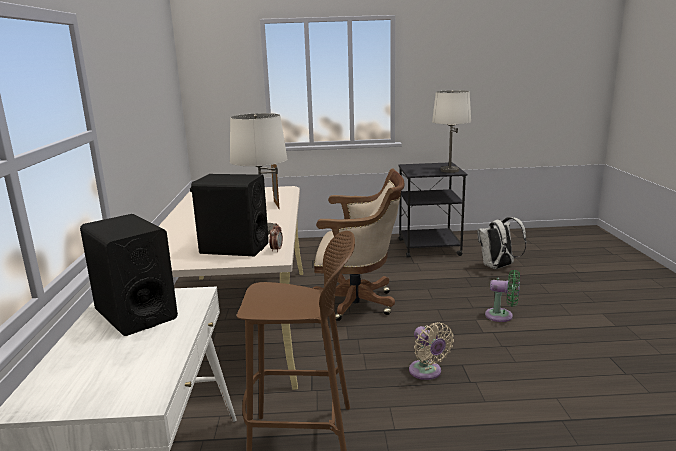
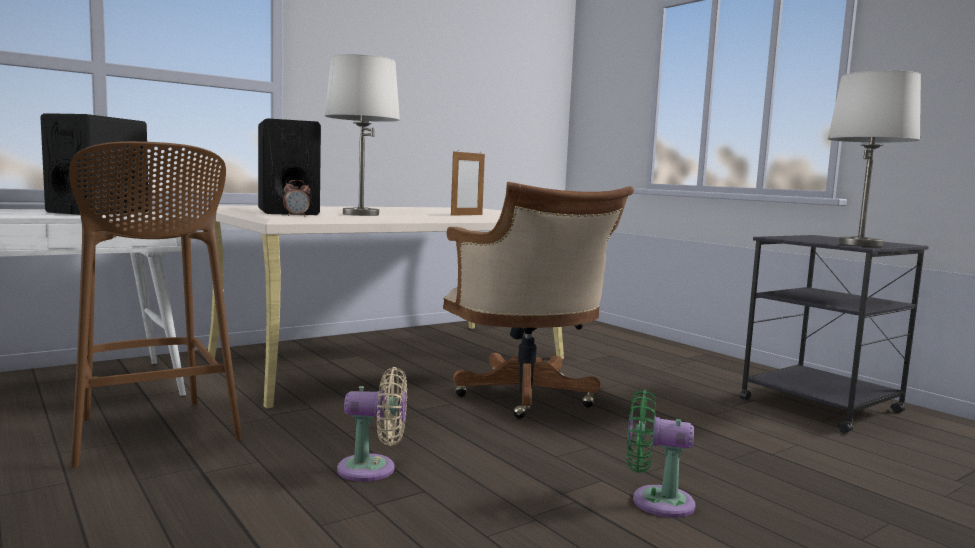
camera: 55 degrees right, 10 degrees down
beige fan [409,322,454,380] -> beige fan turned 120 degrees counterclockwise [337,367,407,482]
white backpack [477,217,527,269] -> none
green fan [485,270,520,322] -> green fan turned 120 degrees clockwise [627,390,695,518]

